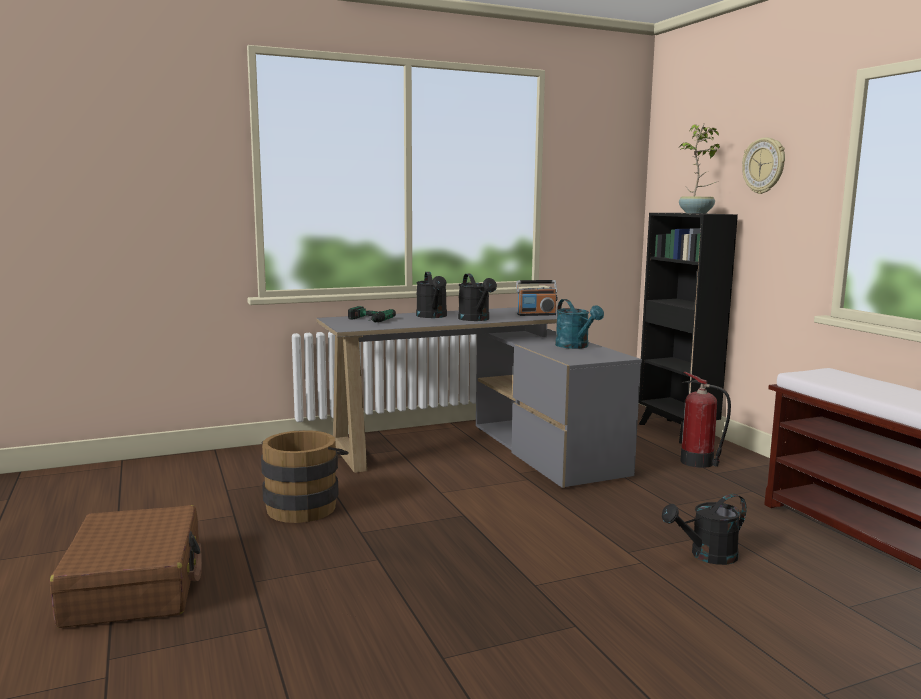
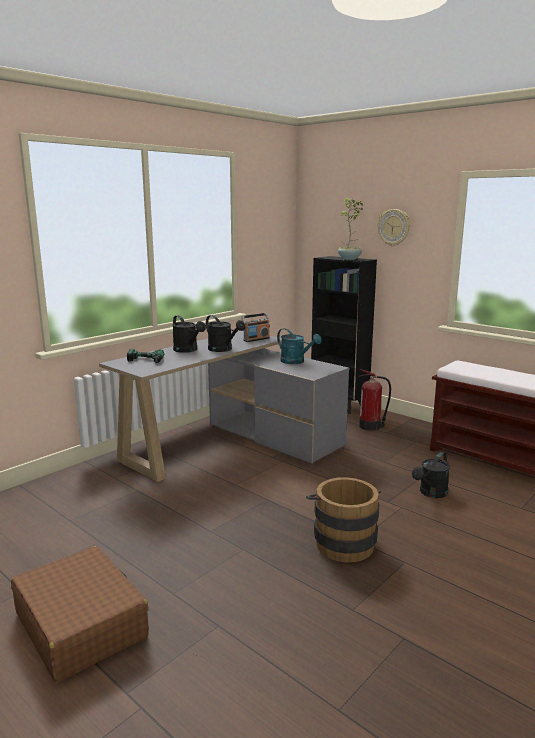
camera: 25 degrees left, 5 degrees up
brown bucket [261,430,349,523] -> brown bucket moved to [306,477,381,562]

